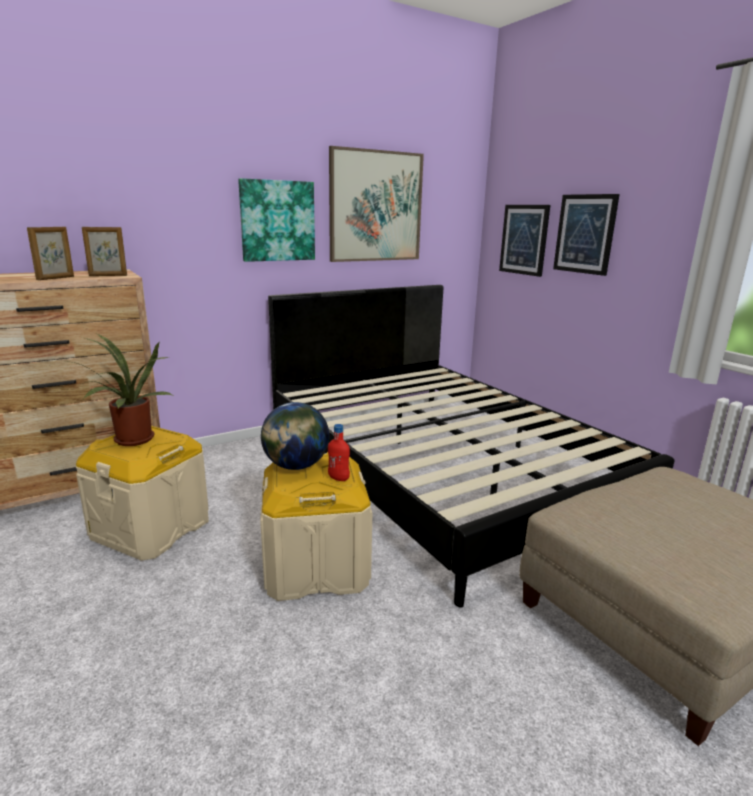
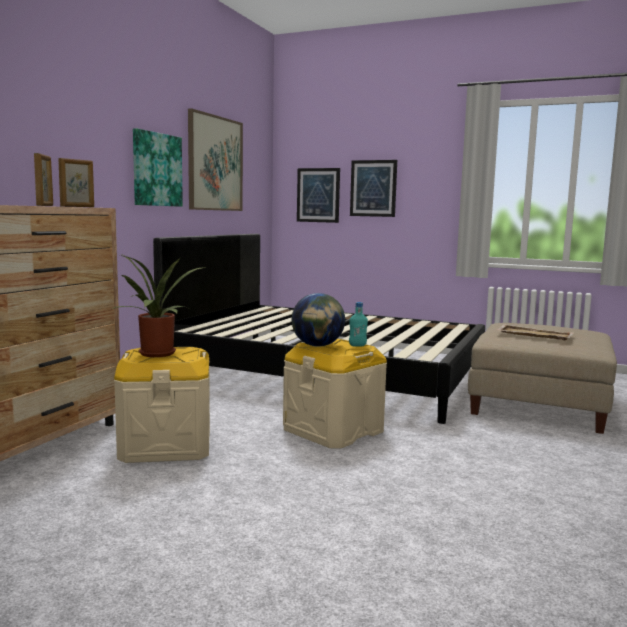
camera: 35 degrees left, 10 degrees down
red bottle [328,424,350,481] -> turquoise bottle [349,302,368,347]
none -> beige tray [496,324,573,340]

